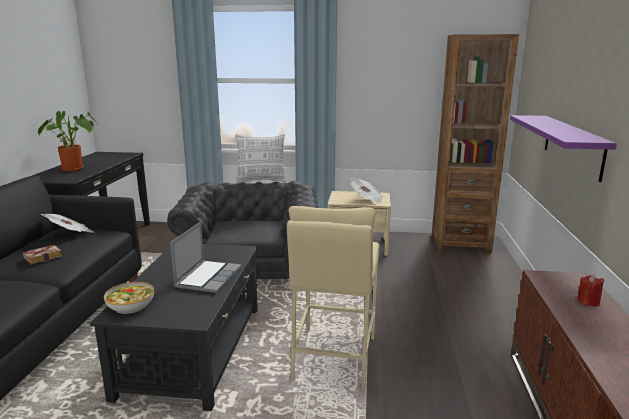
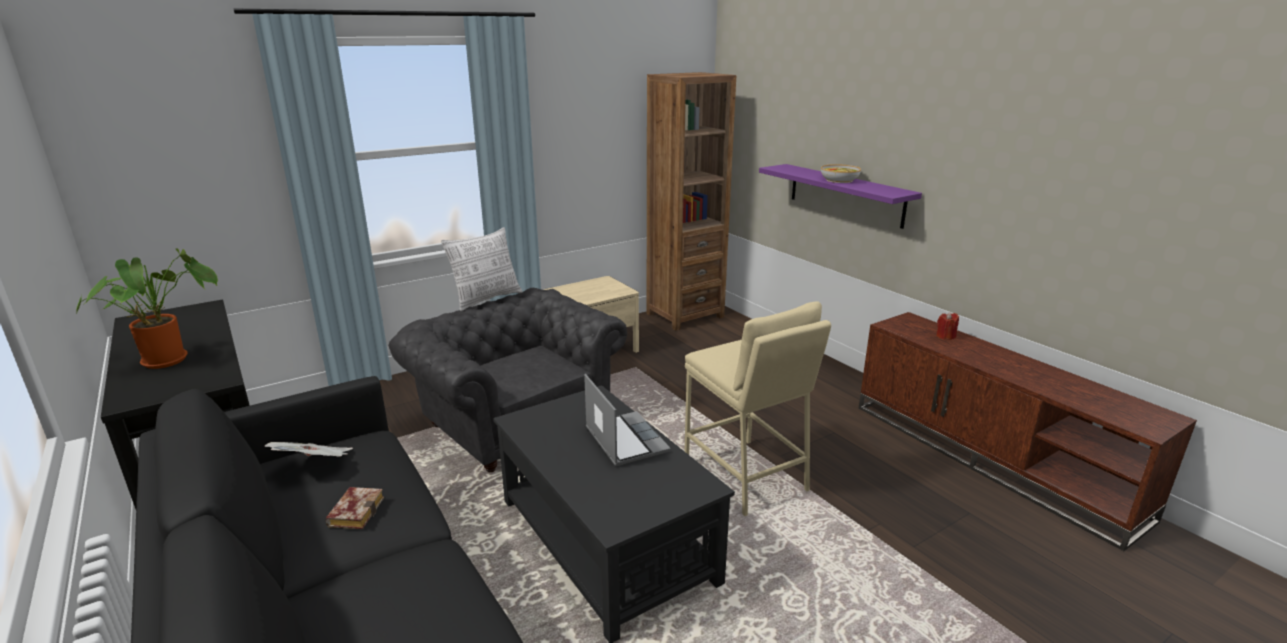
camera: 40 degrees left, 5 degrees up
bowl [104,282,154,314] -> bowl moved to [821,164,861,183]
newspaper [351,178,383,204] -> none

